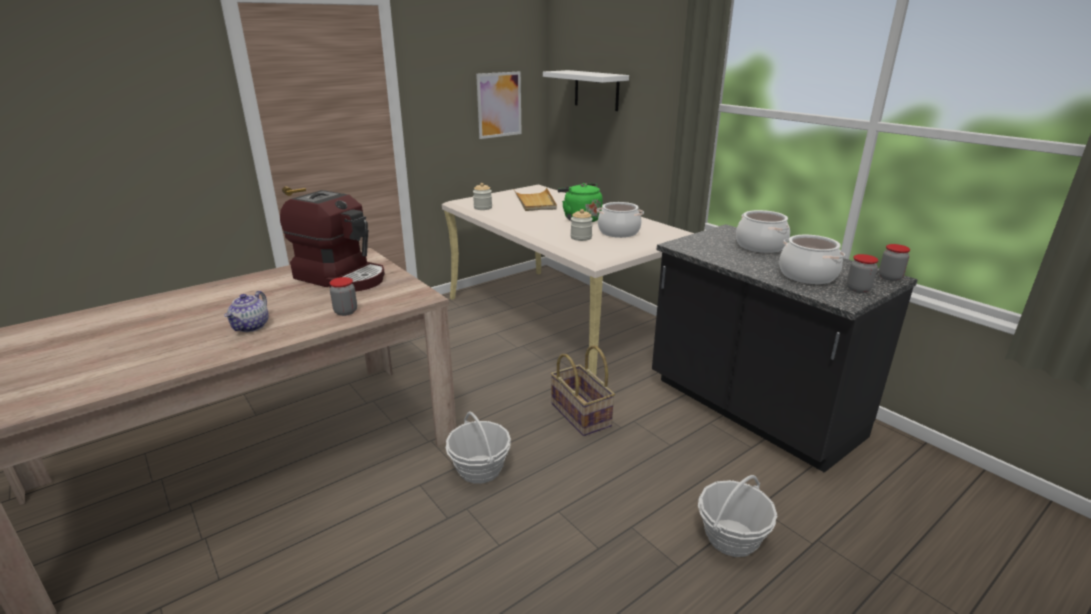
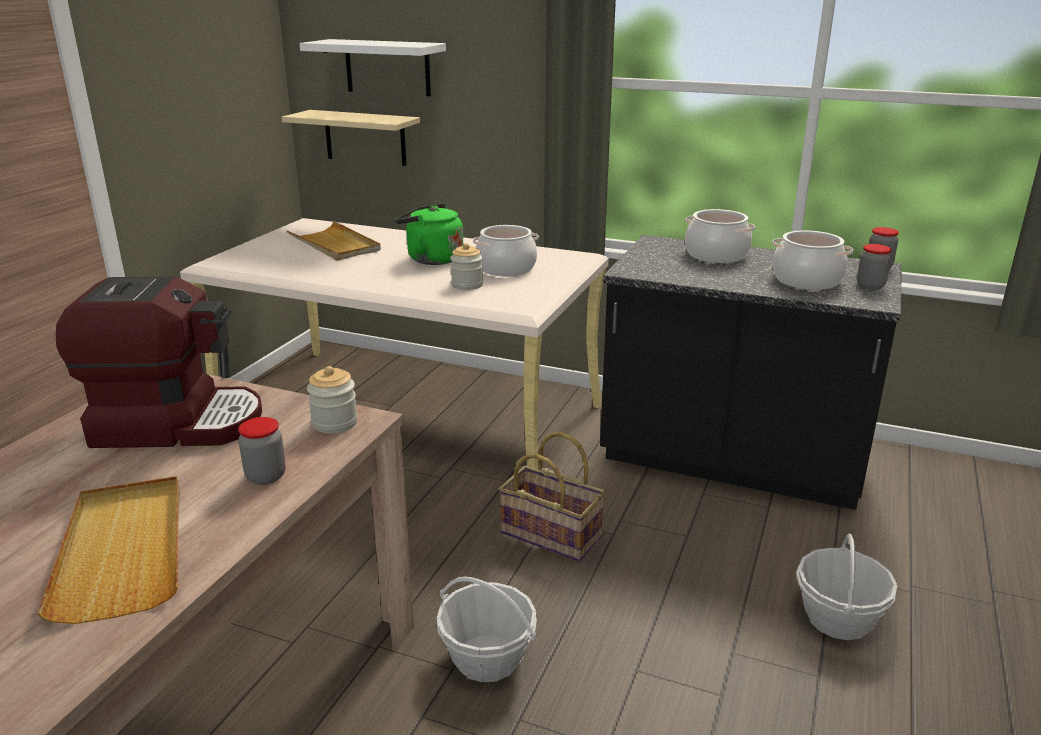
camera: 30 degrees left, 0 degrees up
teapot [224,291,269,332] -> beige tray [37,476,180,624]
jar [473,183,492,210] -> jar moved to [307,366,358,433]
picture [476,71,522,139] -> none
none -> beige shelf [282,110,420,166]

